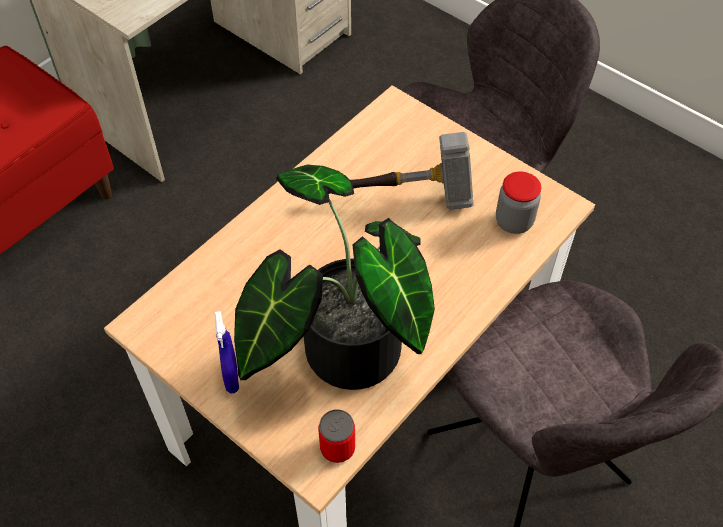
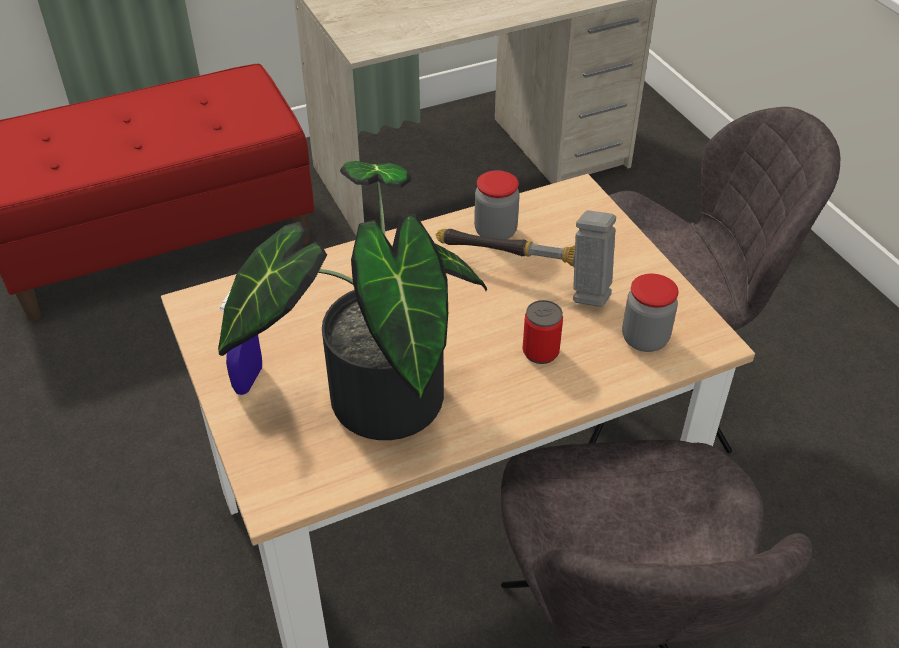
camera: 25 degrees right, 10 degrees down
can [318,409,355,463] -> can moved to [522,300,563,364]
none -> jar [474,171,520,240]

